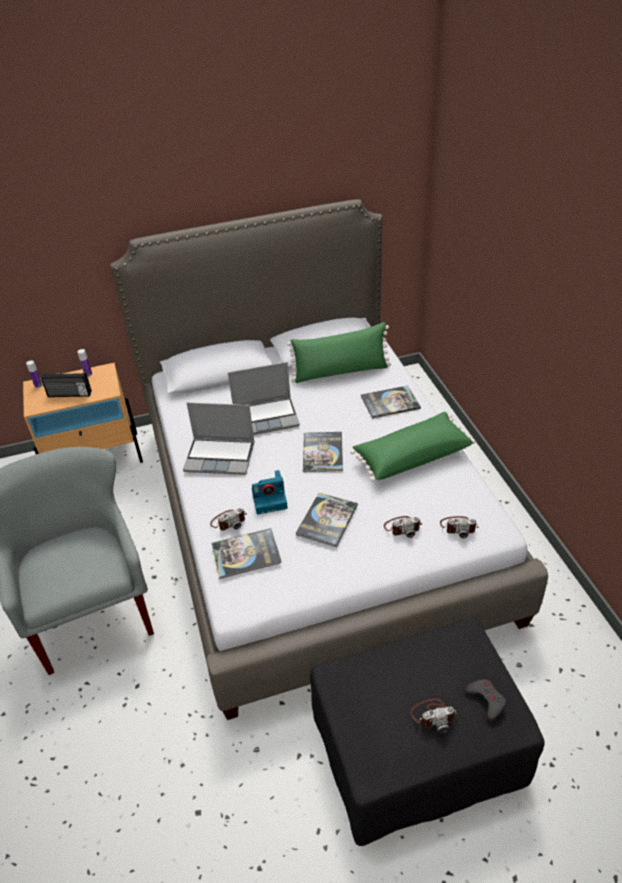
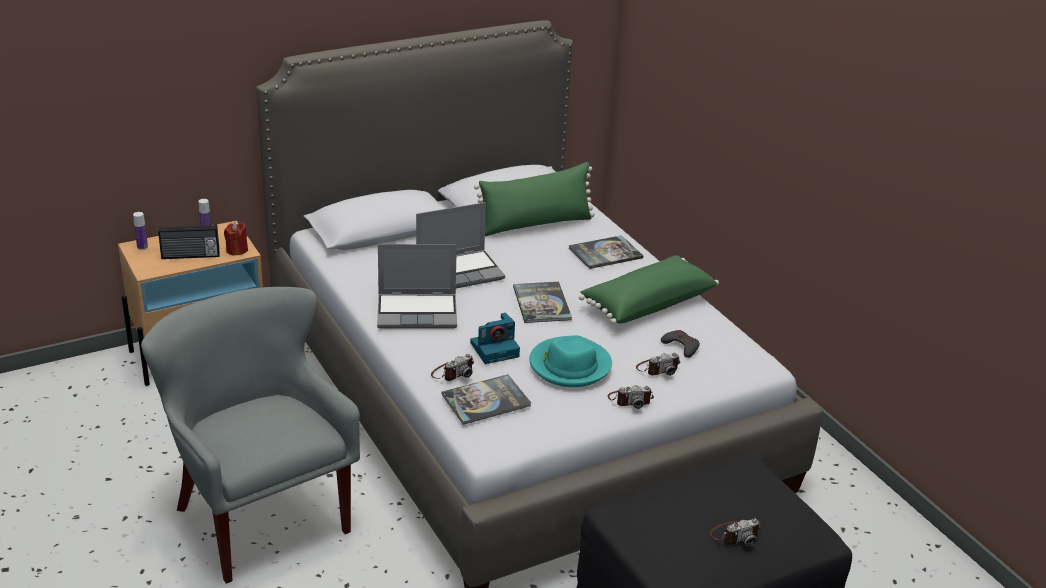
camera: 15 degrees left, 10 degrees down
book [295,493,358,547] -> turquoise hat [529,335,612,387]
camera [440,516,479,538] -> camera moved to [608,385,654,409]
grey game controller [465,679,506,721] -> grey game controller moved to [661,330,700,358]
none -> red candle [224,222,248,256]

